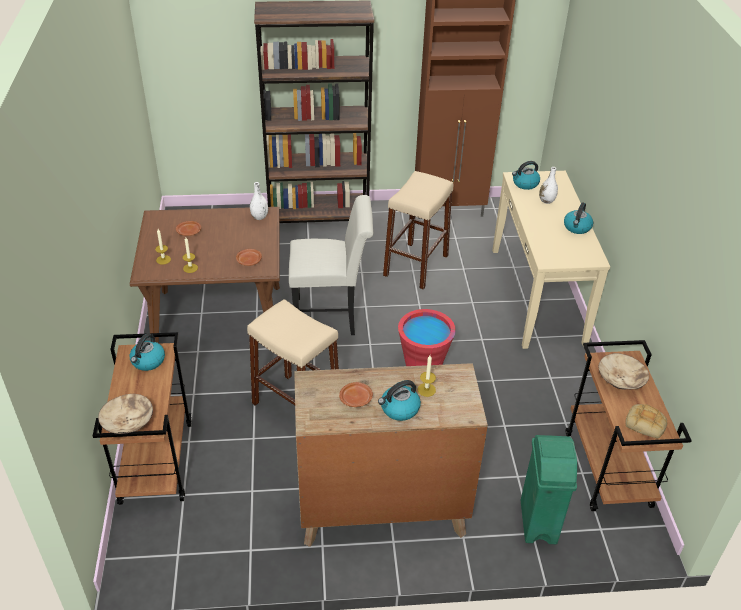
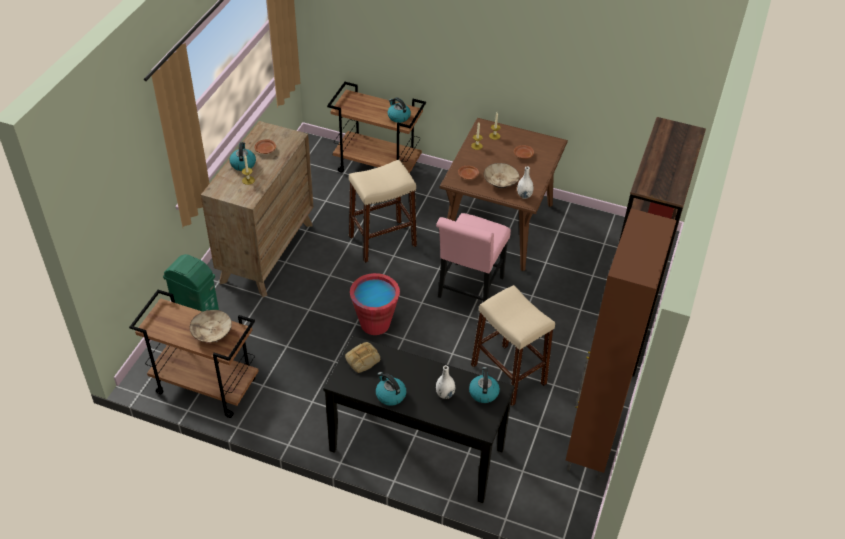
camera: 115 degrees right, 5 degrees up
beige bowl [98,394,153,434] -> beige bowl moved to [483,163,519,188]
white chair [289,195,373,335] -> pink chair [436,213,511,302]
beige console table [492,171,610,349] -> black console table [323,336,515,503]
bread [625,404,667,439] -> bread moved to [345,342,380,373]

